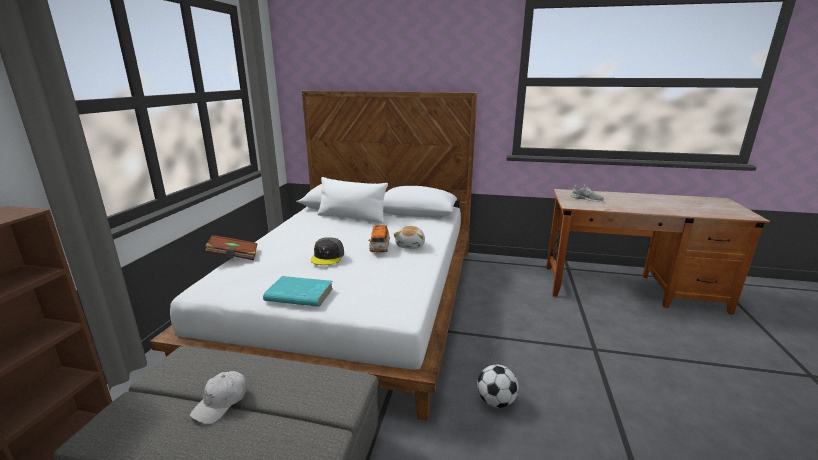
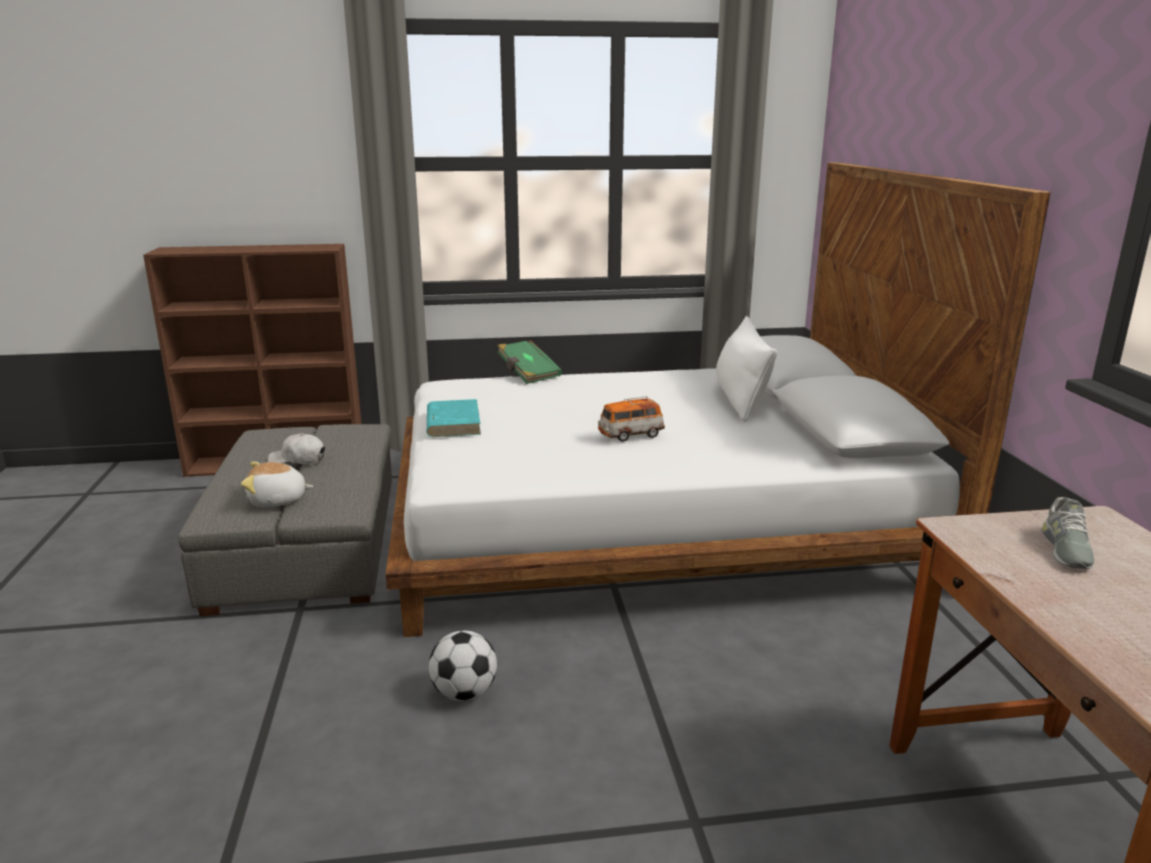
camera: 70 degrees right, 0 degrees up
brown book [205,235,258,261] -> green book [497,340,562,384]
grey cap [311,237,344,265] -> none
plush toy [394,226,425,249] -> plush toy moved to [241,462,314,507]

